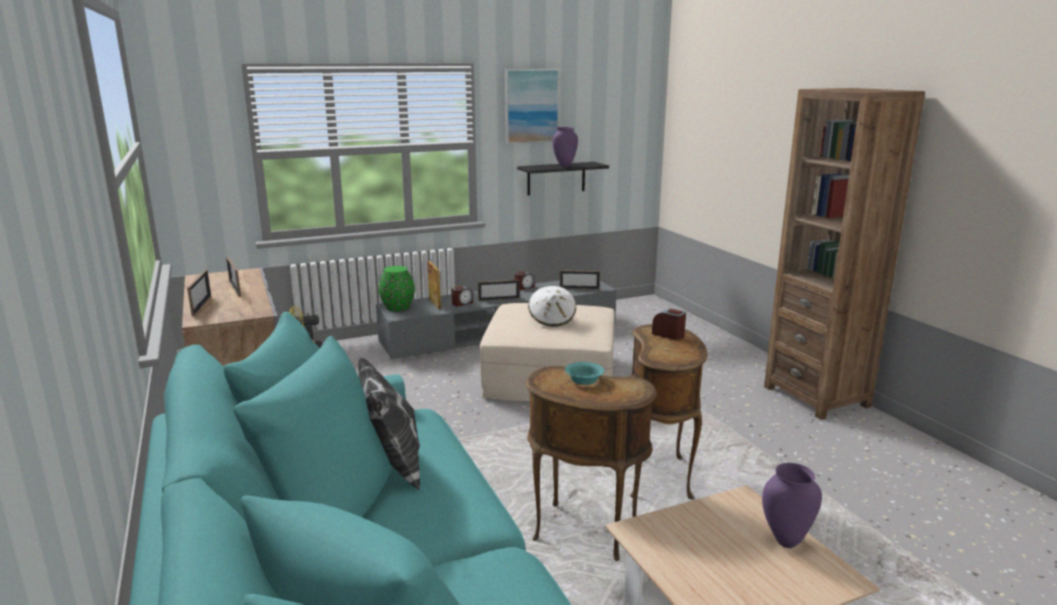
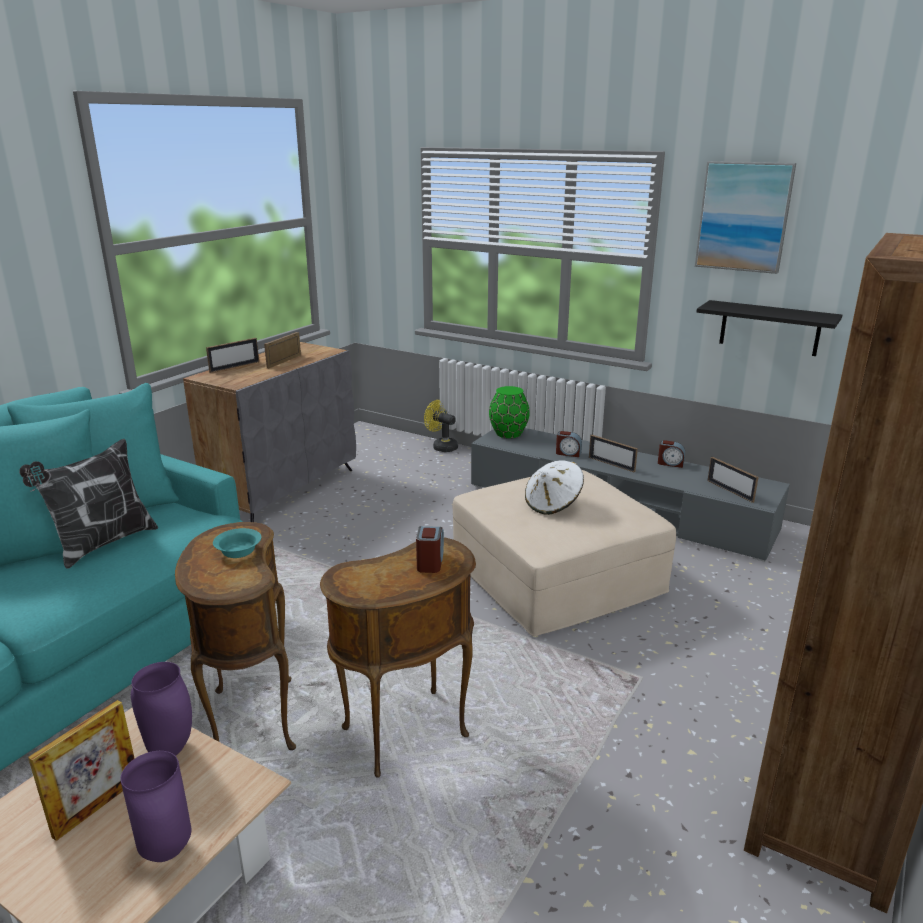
camera: 55 degrees right, 5 degrees up
picture frame [427,261,441,309] -> picture frame moved to [28,700,135,841]
purple vase [552,127,578,167] -> purple vase moved to [131,662,192,756]

